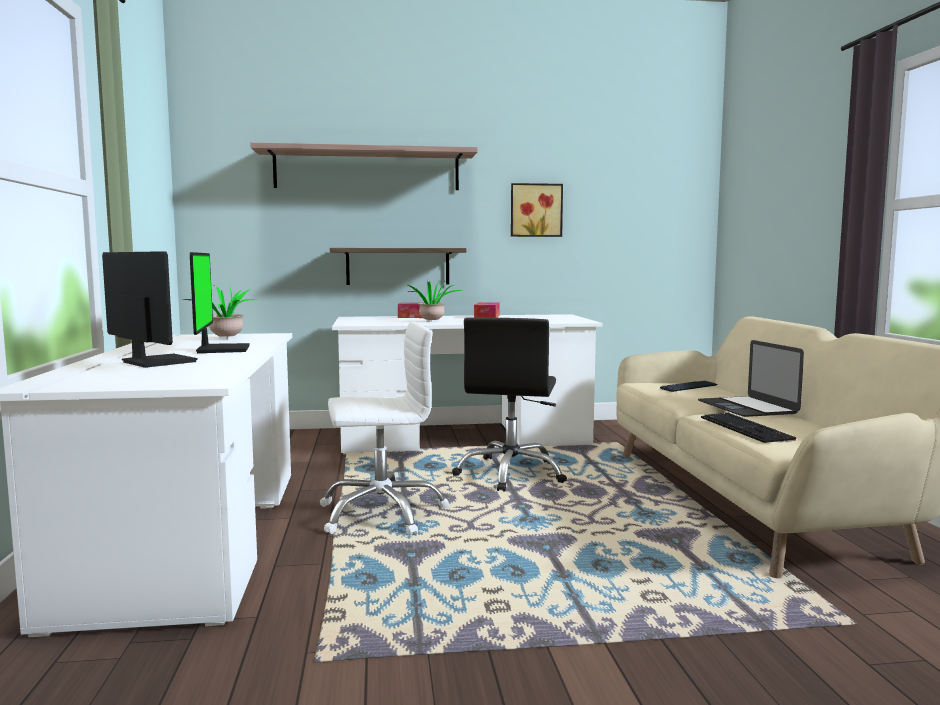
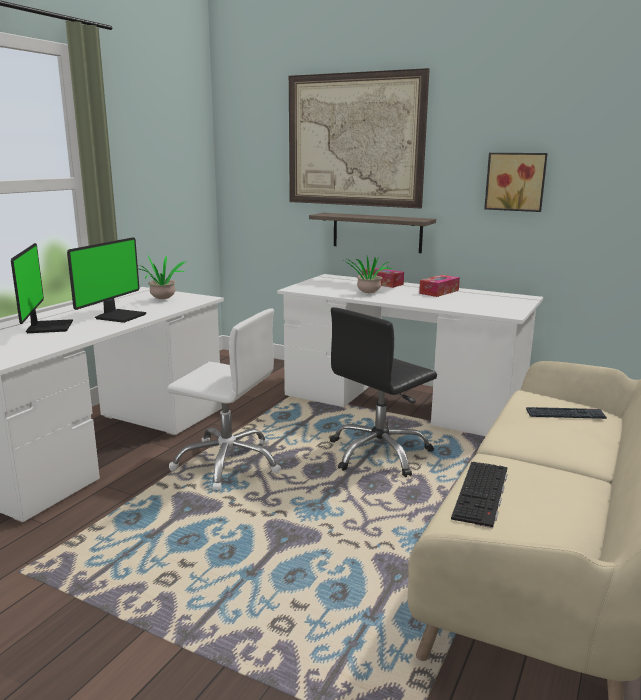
camera: 35 degrees right, 10 degrees up
shelf [250,142,478,190] -> picture [289,68,430,208]
laptop [698,340,804,417] -> none

